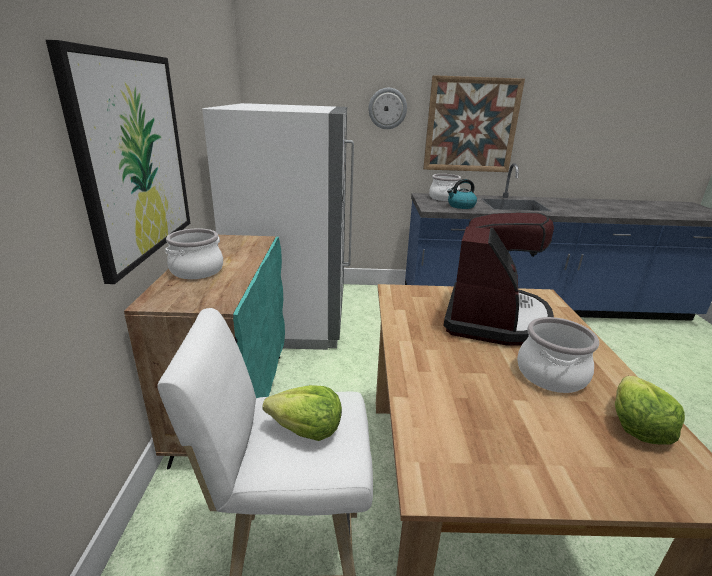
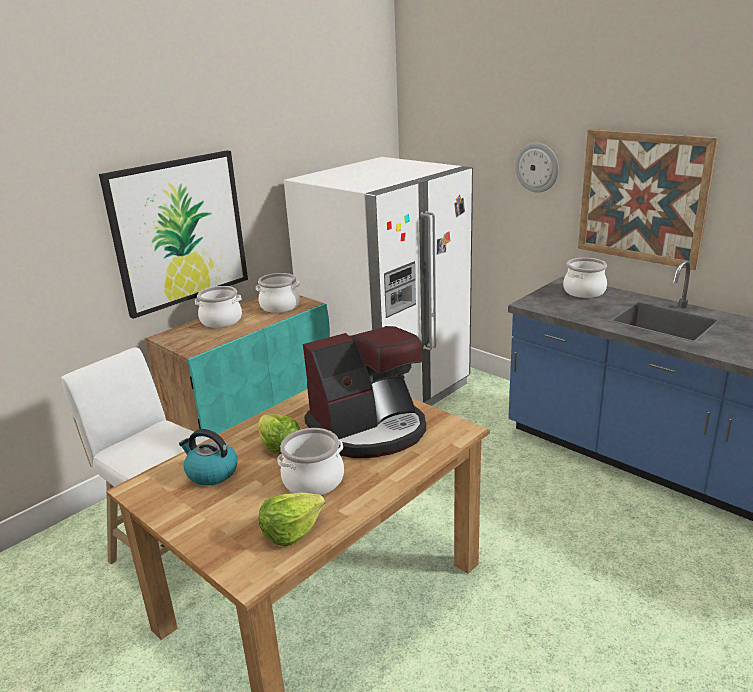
camera: 45 degrees right, 0 degrees up
lettuce [262,385,342,441] -> lettuce moved to [258,414,300,454]
kettle [447,179,477,209] -> kettle moved to [179,429,238,486]
none -> cooking pot [256,273,300,313]

